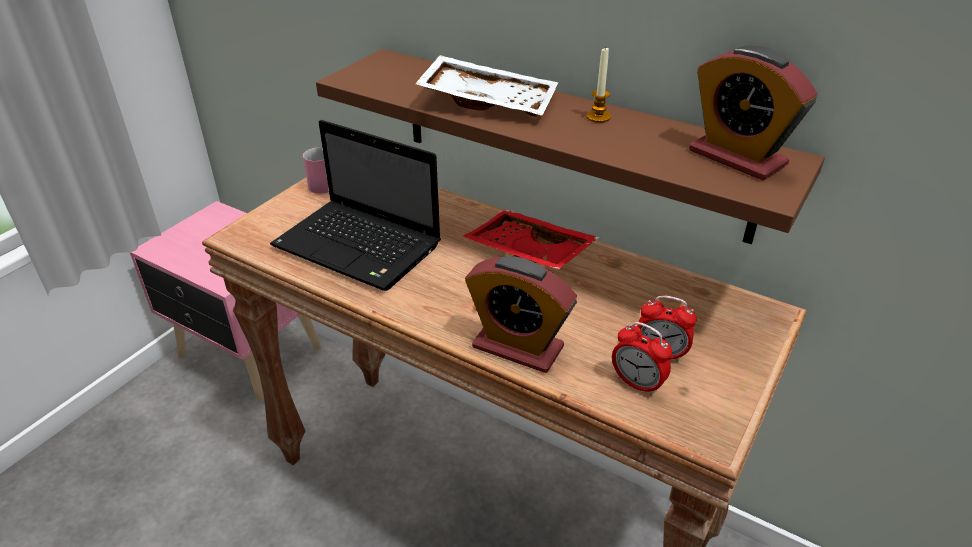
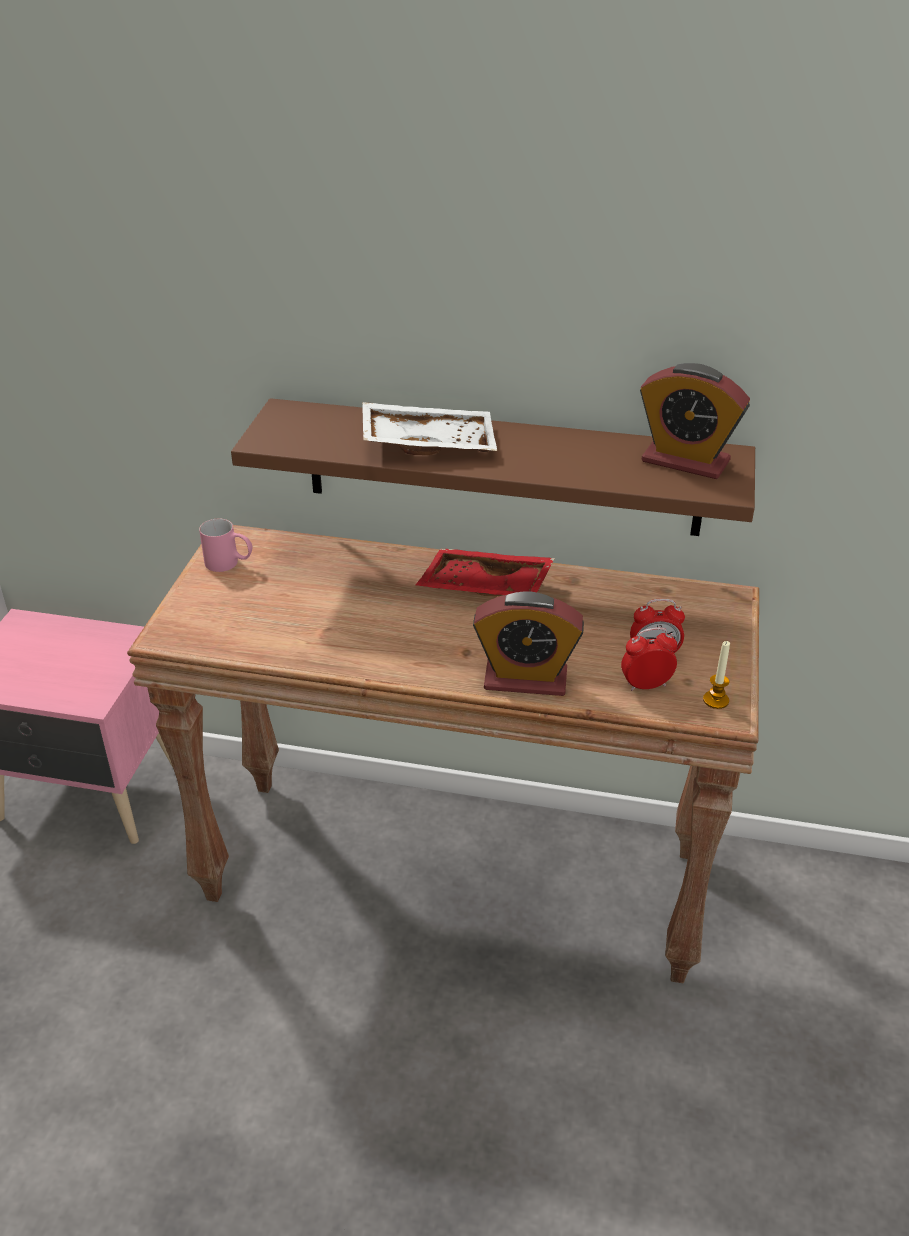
camera: 20 degrees left, 0 degrees up
laptop [270,120,441,291] -> none
candle [586,46,611,123] -> candle moved to [703,641,730,709]
alarm clock [612,322,672,396] -> alarm clock turned 150 degrees clockwise [621,627,678,691]

